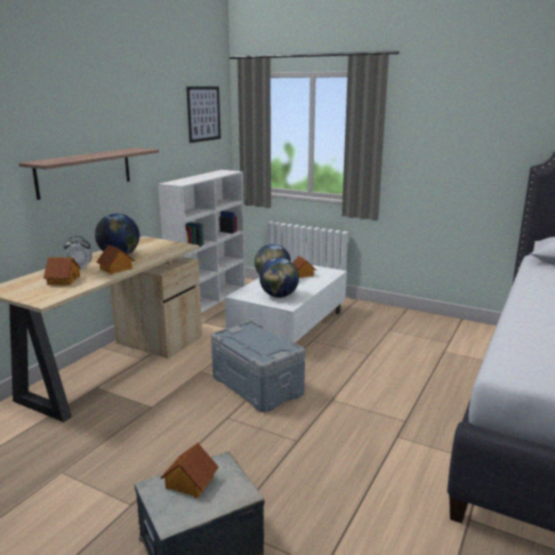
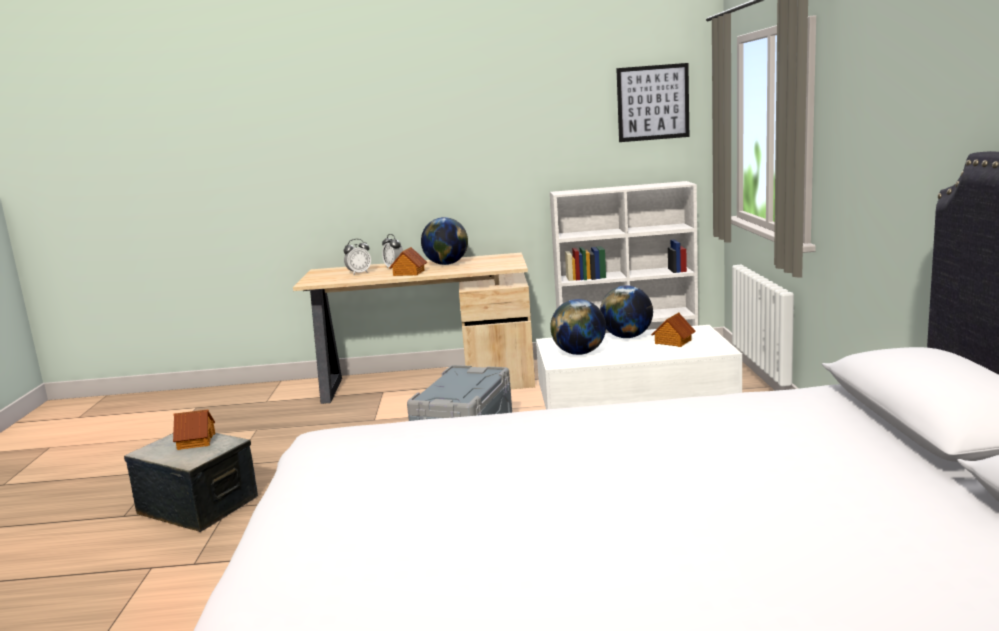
camera: 60 degrees right, 5 degrees down
shelf [19,148,159,200] -> none
toy house [44,257,81,285] -> alarm clock [344,239,371,275]

